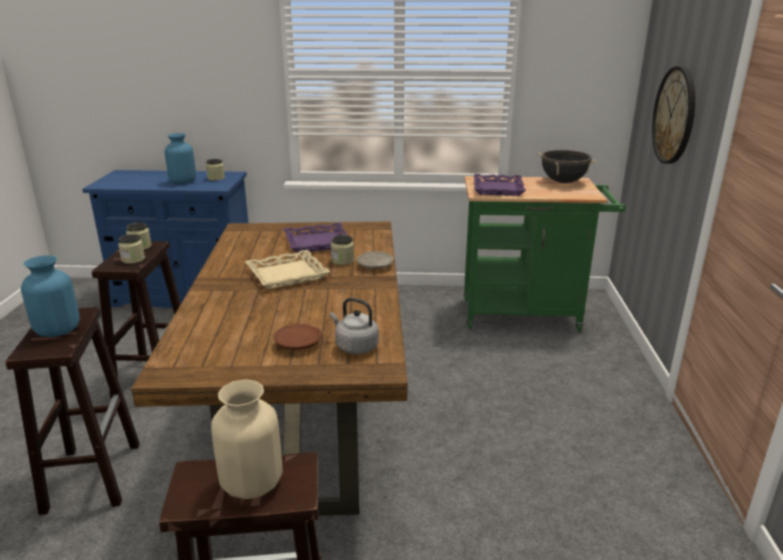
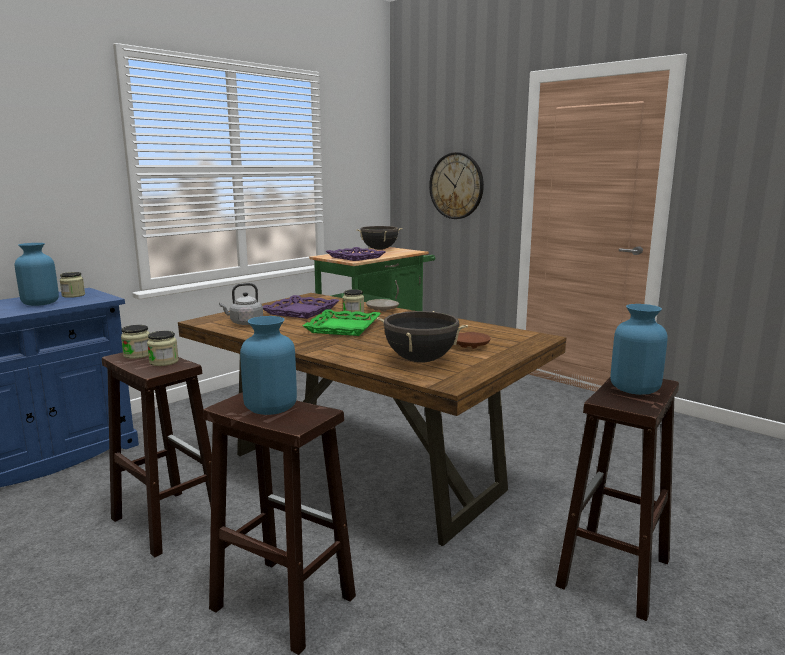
camera: 50 degrees left, 10 degrees down
beige vase [211,380,283,499] -> blue vase [610,304,667,395]
beige tray [245,250,330,289] -> green tray [303,309,381,336]
grey kettle [330,298,379,354] -> grey kettle moved to [219,283,263,325]
none -> black cooking pot [377,311,468,363]

